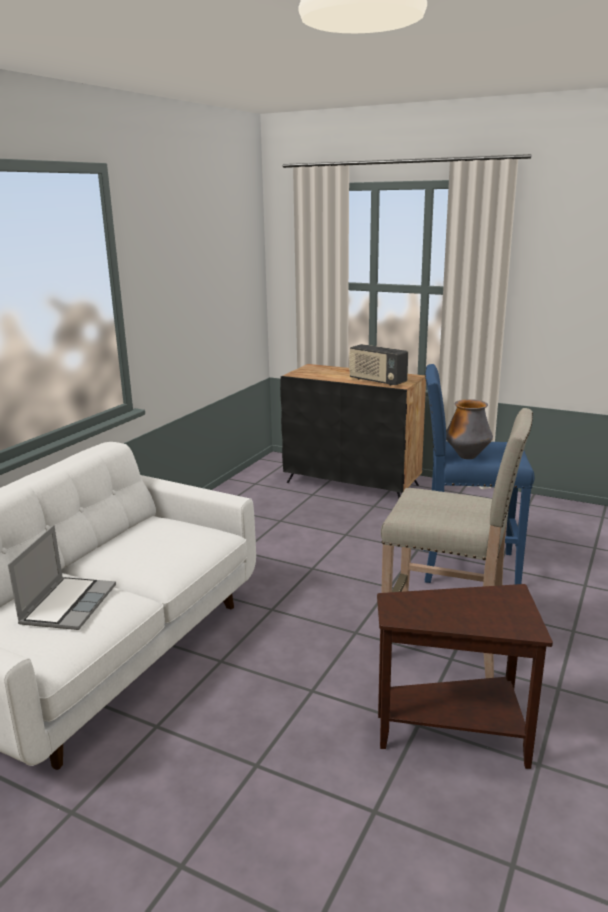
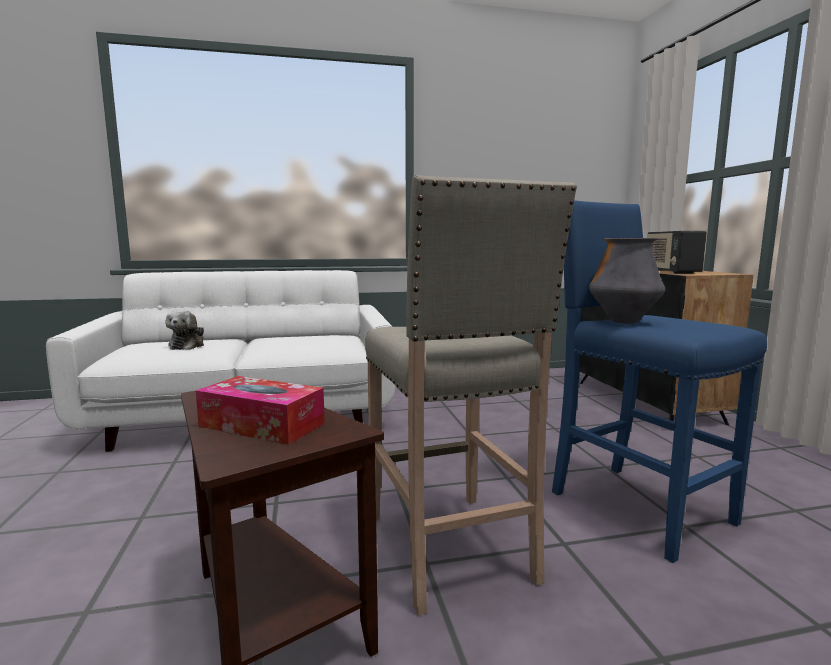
camera: 50 degrees right, 10 degrees down
laptop [8,525,116,630] -> plush toy [166,310,204,350]
none -> tissue box [196,376,325,445]

